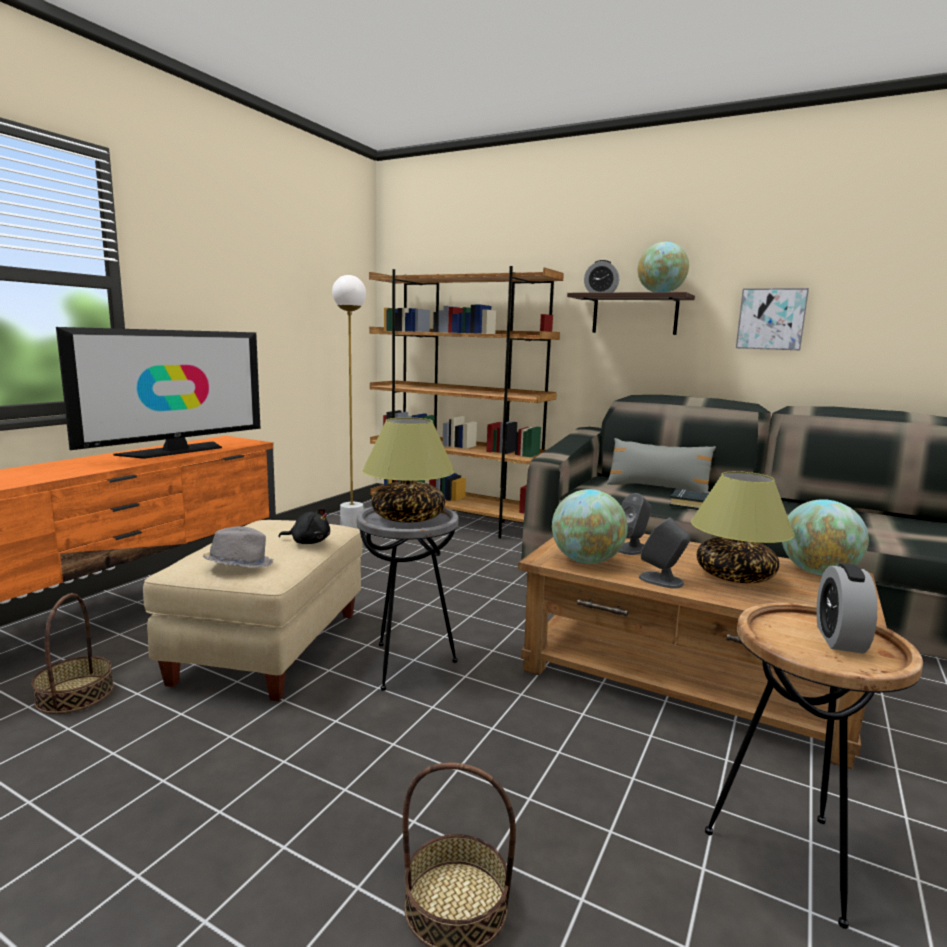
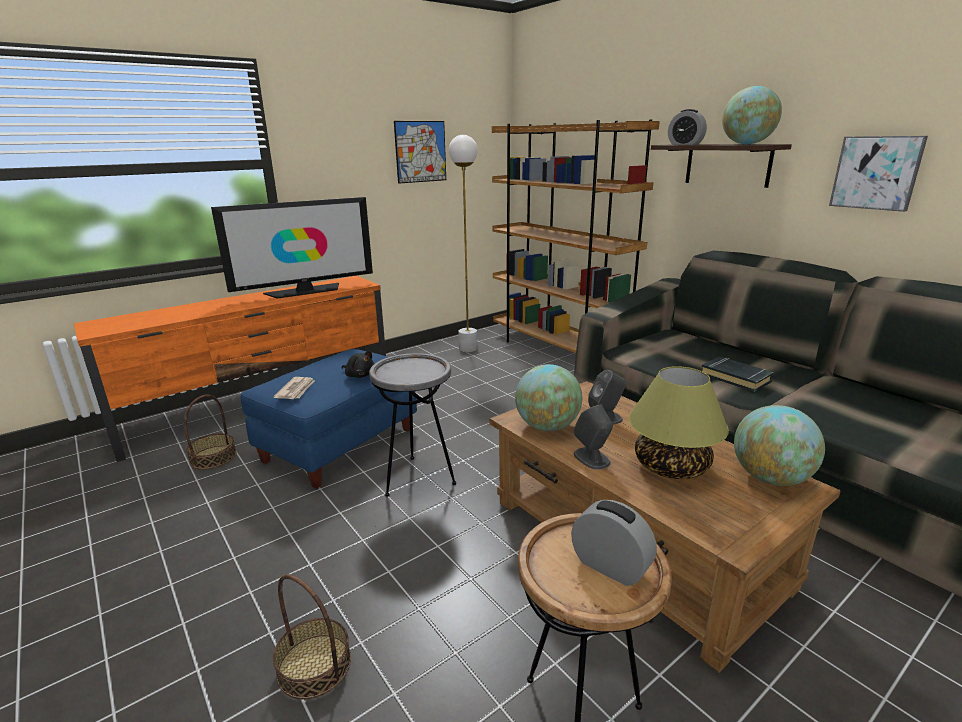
camera: 25 degrees right, 10 degrees up
beige ottoman [143,520,363,701] -> blue ottoman [240,349,417,489]
grey hat [203,526,273,568] -> newspaper [273,377,315,399]
table lamp [362,417,455,523] -> none
grey pillow [606,438,716,493] -> none
alarm clock [816,563,877,654] -> alarm clock turned 90 degrees clockwise [571,500,657,586]
none -> picture [394,121,446,184]

